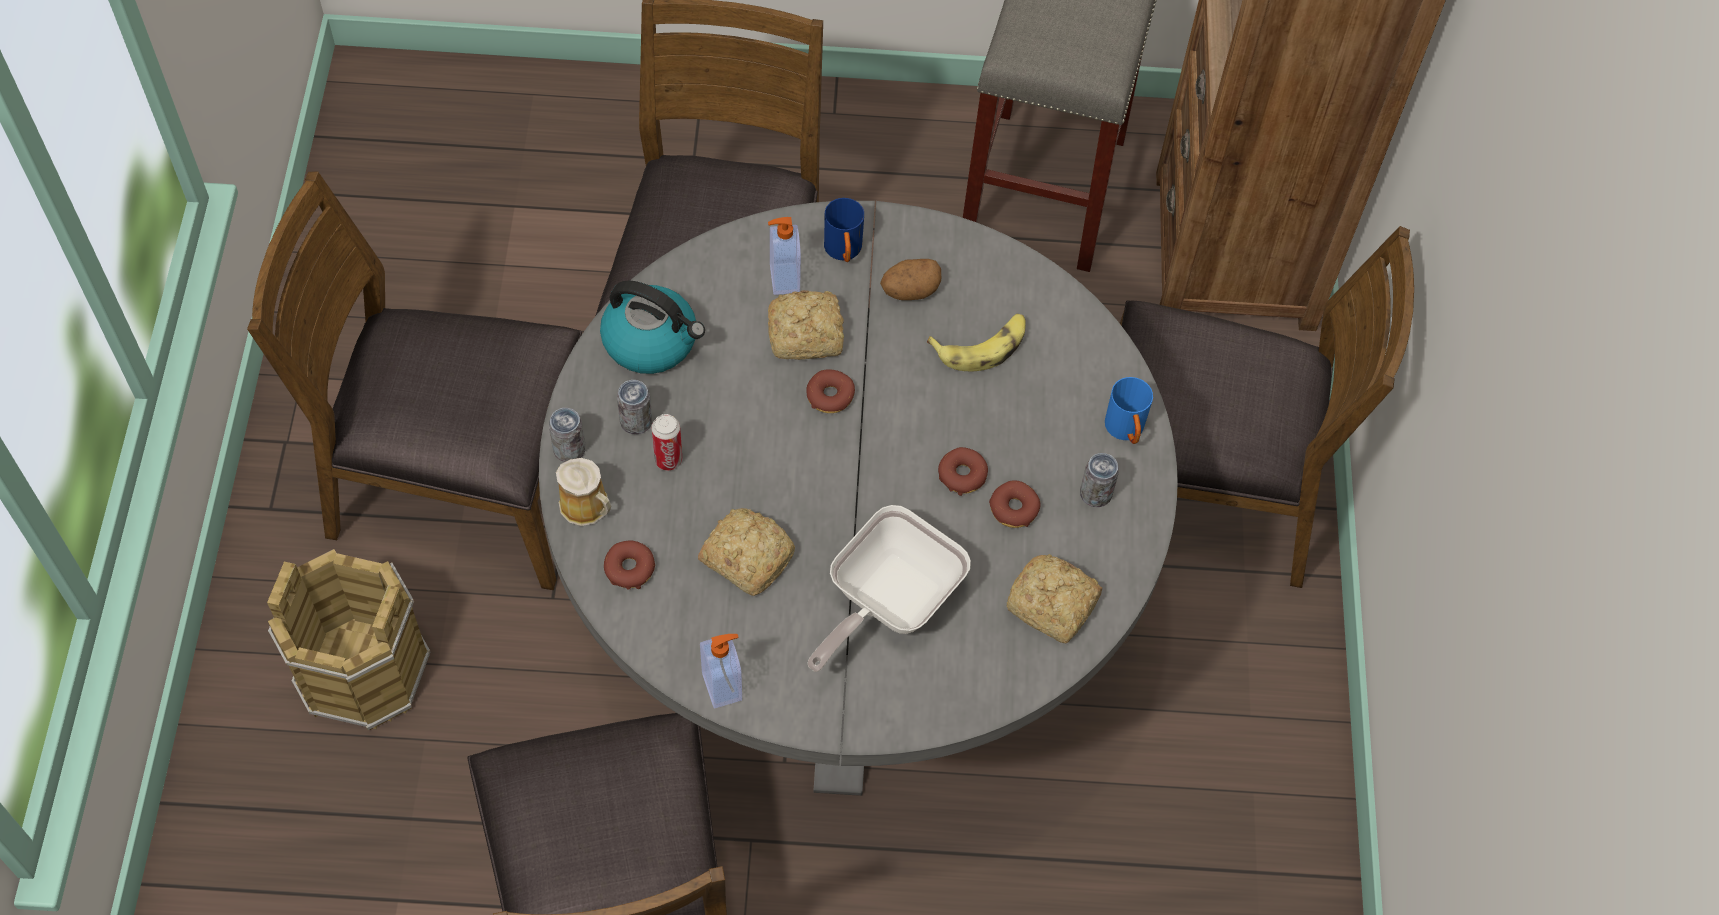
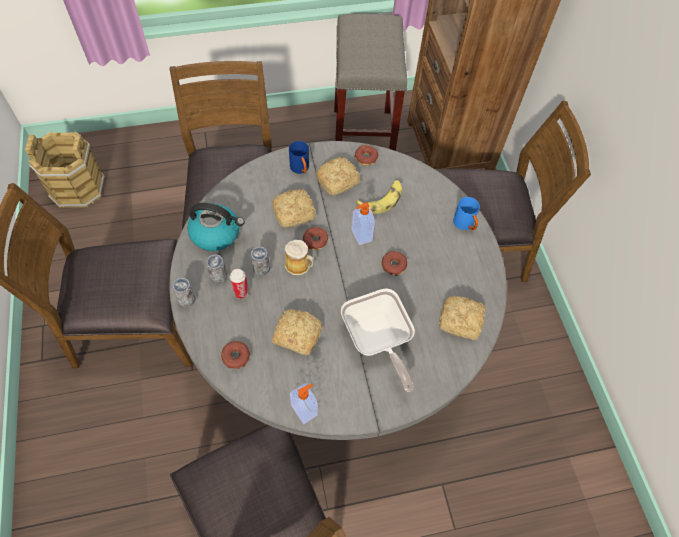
camera: 15 degrees left, 0 degrees up
brown bucket [267,549,431,730] -> brown bucket moved to [25,132,104,208]
mug [556,458,611,526] -> mug moved to [285,240,314,275]
soap dispenser [768,217,801,295] -> soap dispenser moved to [352,202,375,245]
frying pan [808,505,971,672] -> frying pan turned 45 degrees counterclockwise [341,288,415,392]
potato [880,259,941,300] -> bread [316,157,360,195]
donut [989,480,1040,528] -> donut moved to [354,145,378,165]
can [1080,453,1119,507] -> can moved to [251,247,270,276]

